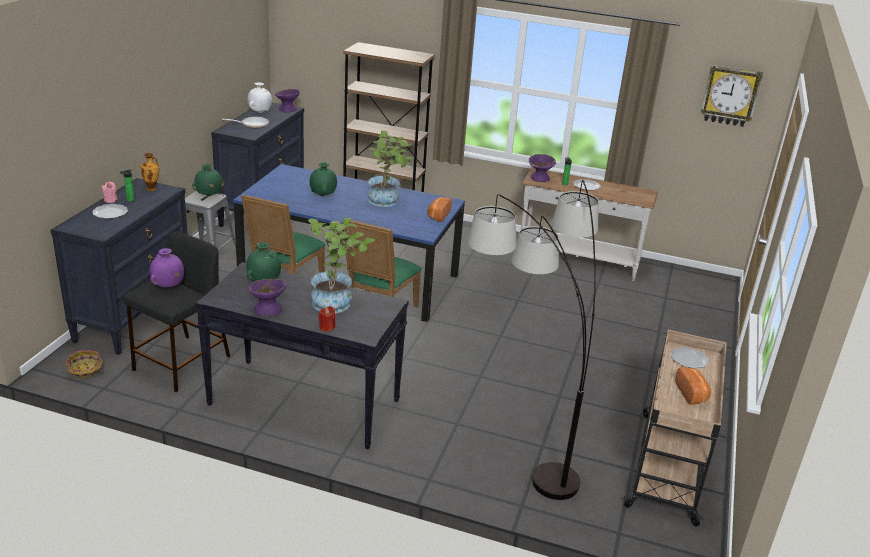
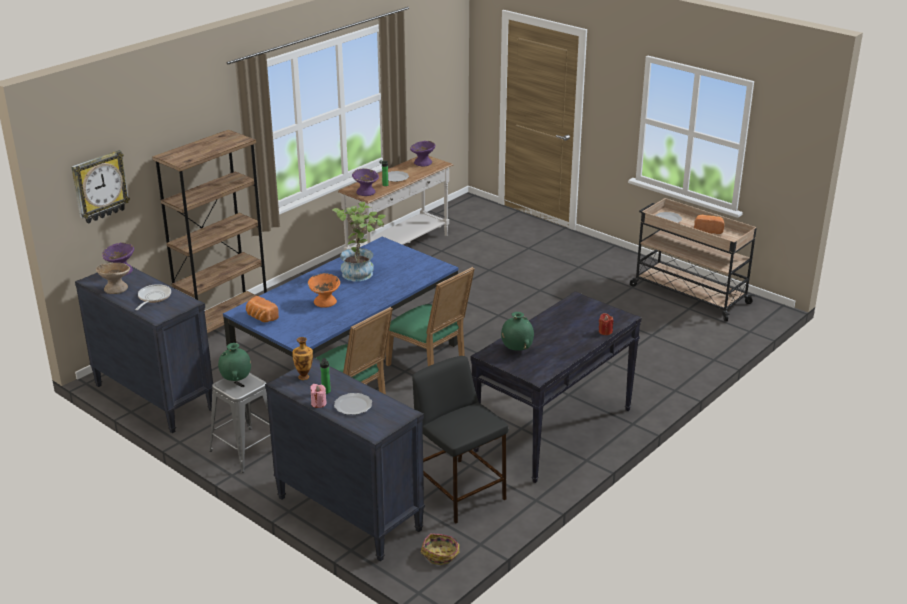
camera: 65 degrees left, 0 degrees up
purple vase [150,248,184,287] -> none
white vase [248,82,272,113] -> beige bowl [96,263,130,294]
purple bowl [248,279,287,316] -> purple bowl moved to [410,141,435,166]
potted plant [308,218,375,313] -> none
green vase [310,162,337,196] -> orange bowl [308,273,340,308]
bread [428,197,452,222] -> bread moved to [246,296,279,322]
floor lamp [467,180,599,500] -> none
wall clock [701,65,763,127] -> wall clock moved to [71,150,130,223]

